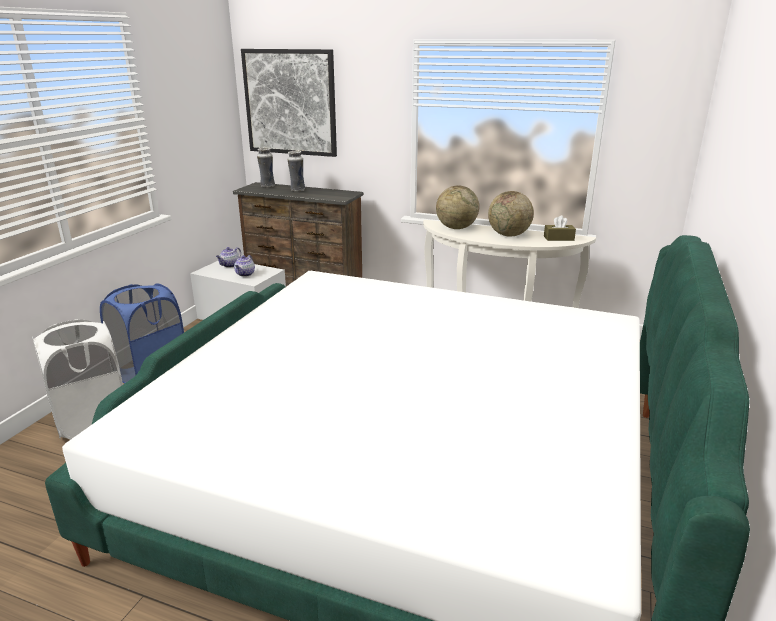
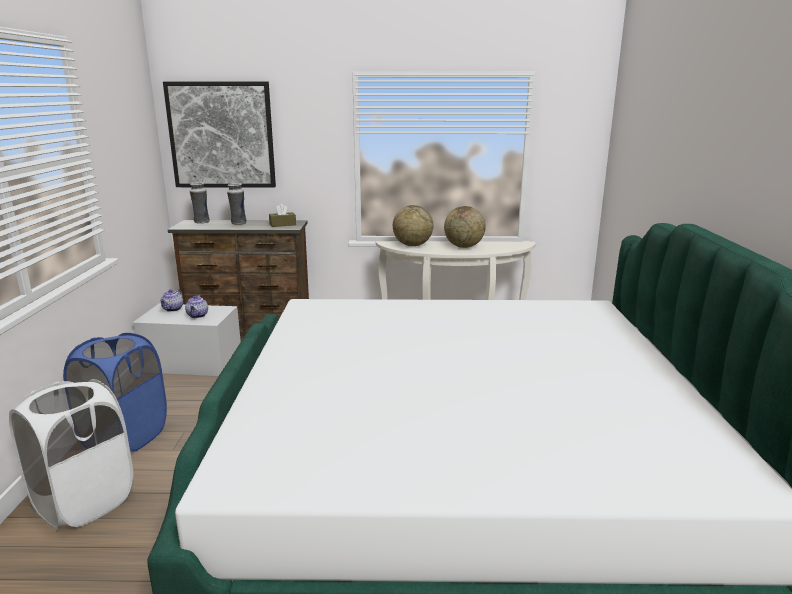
camera: 20 degrees left, 5 degrees down
brown tissue box [544,215,576,241] -> brown tissue box moved to [269,204,296,227]

